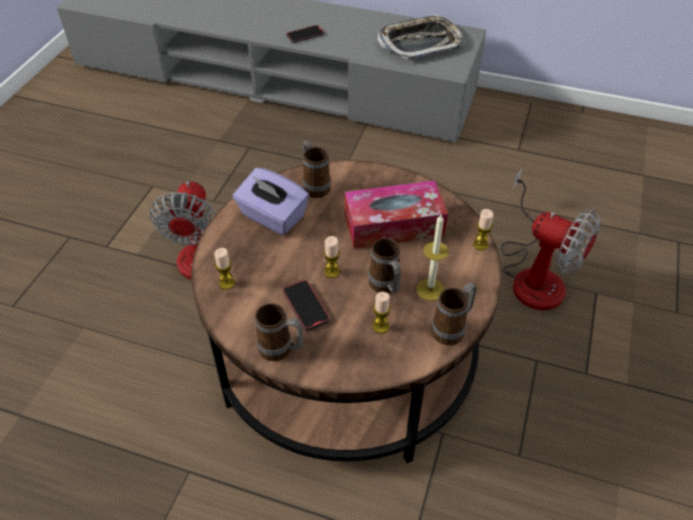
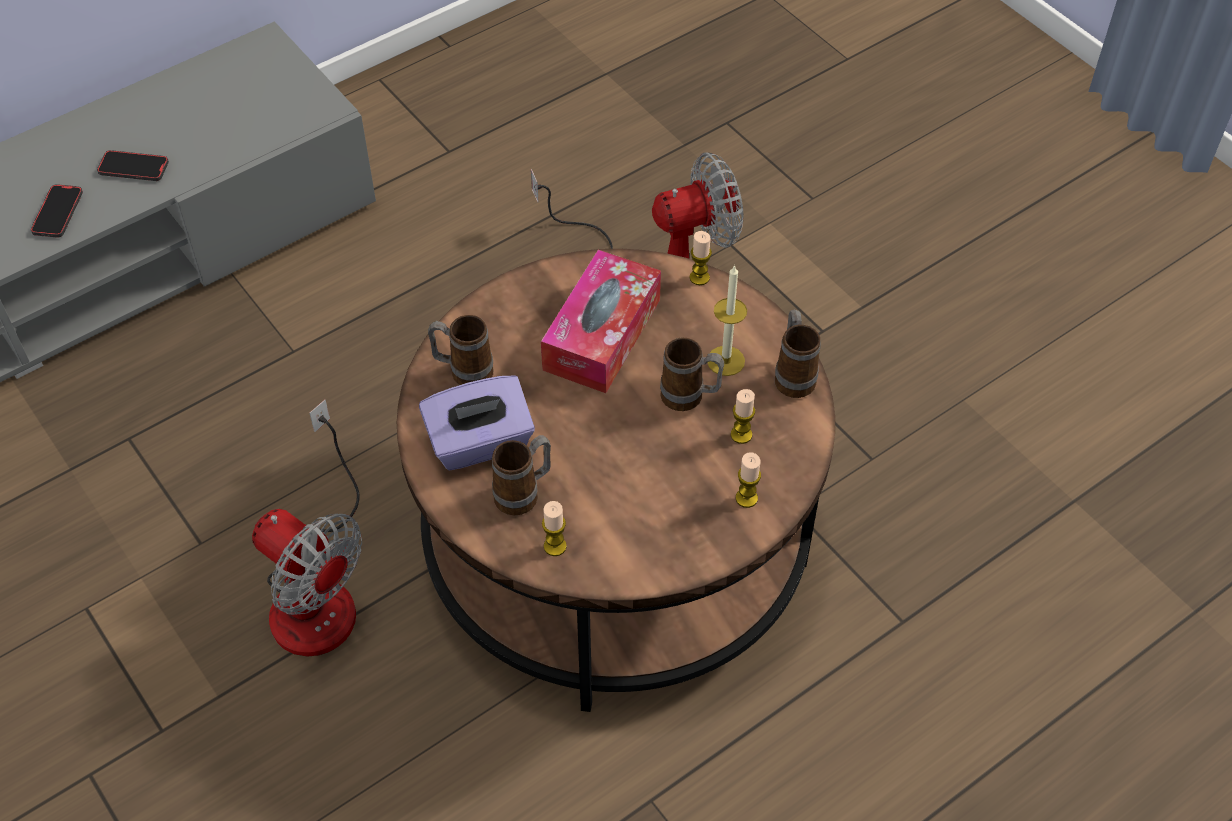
camera: 55 degrees left, 5 degrees up
mug [255,303,303,361] -> mug moved to [492,435,551,515]
phone [283,280,330,331] -> phone moved to [97,150,169,181]
candle [324,236,340,278] -> candle moved to [736,452,761,508]
tray [378,14,465,59] -> none

